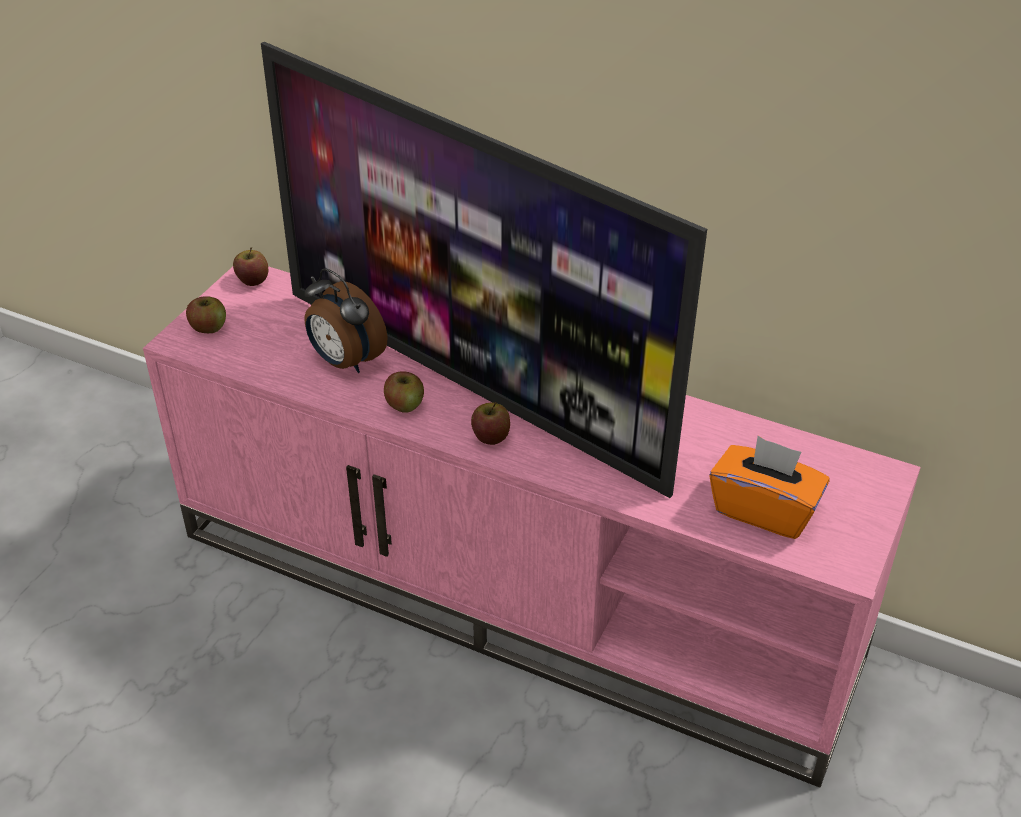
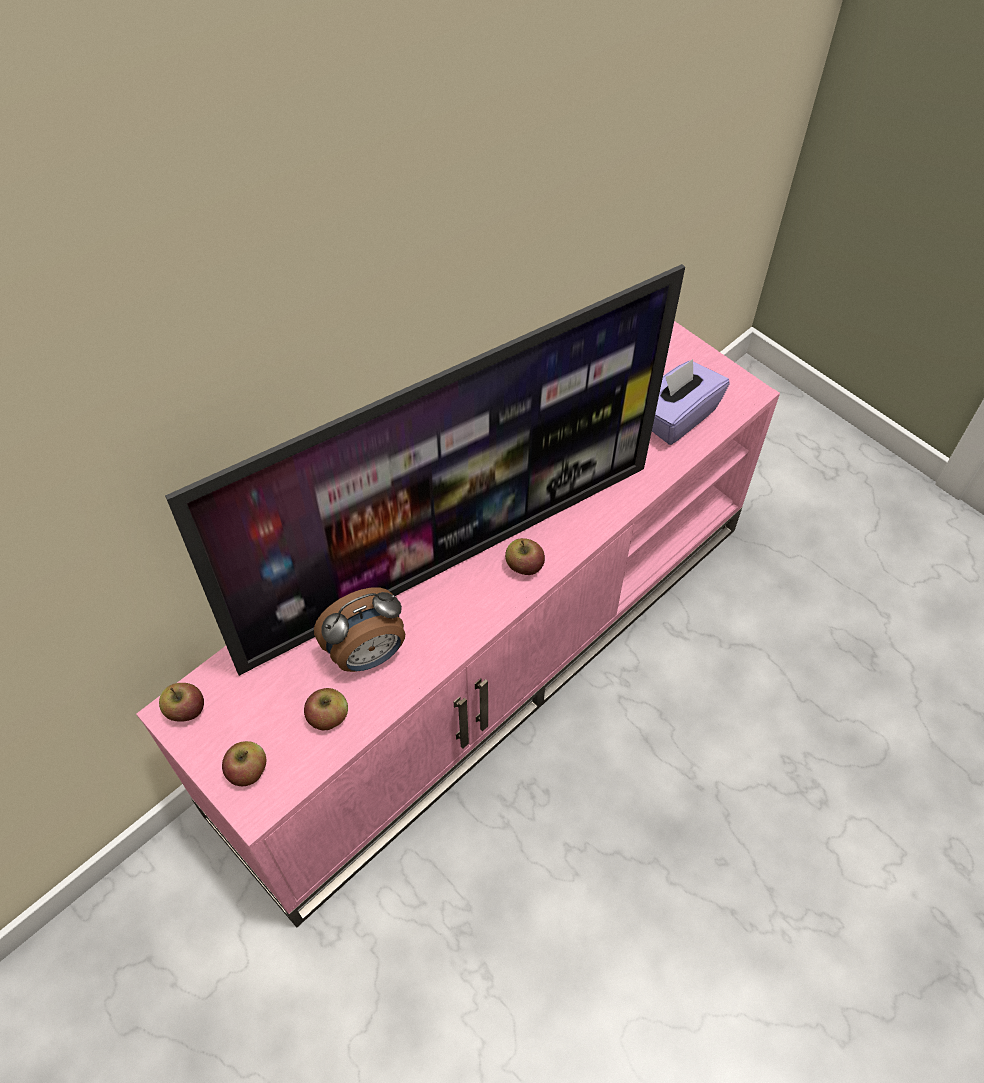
camera: 70 degrees left, 15 degrees up
apple [384,371,424,413] -> apple moved to [304,688,348,730]
orange tissue box [709,436,829,539] -> purple tissue box [652,359,730,445]

